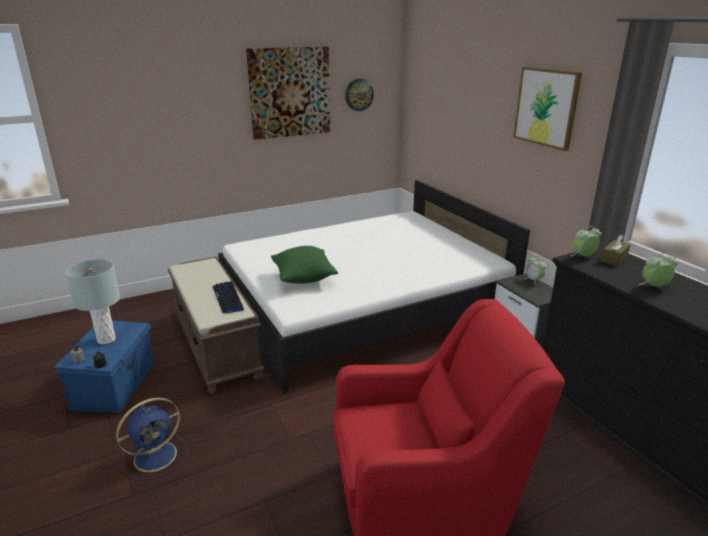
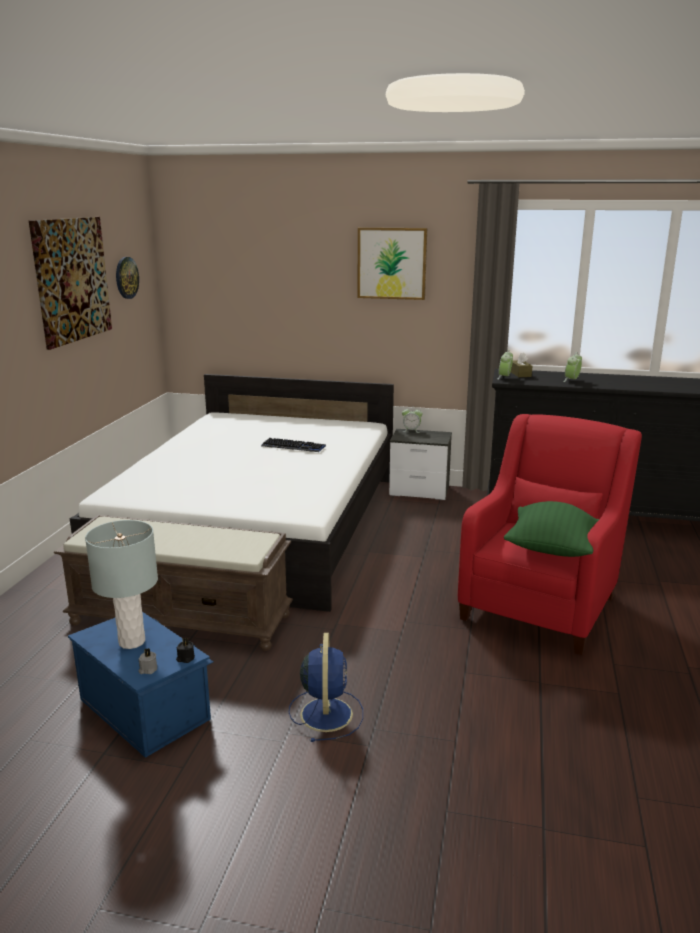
camera: 50 degrees left, 5 degrees down
keyboard [212,281,244,314] -> keyboard moved to [261,438,326,452]
green pillow [271,246,338,284] -> green pillow moved to [504,501,599,557]

